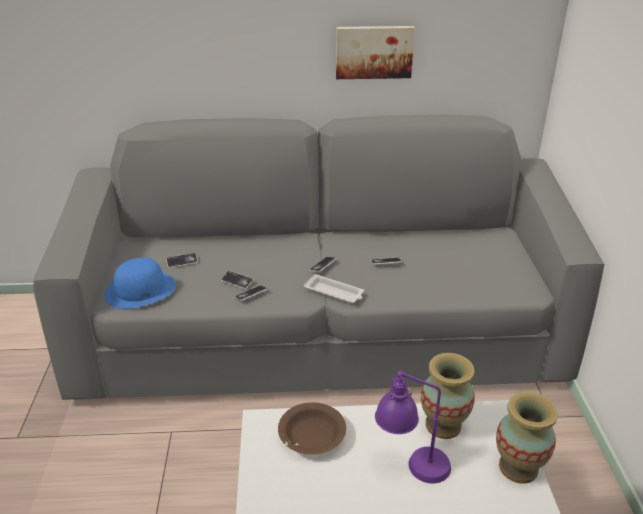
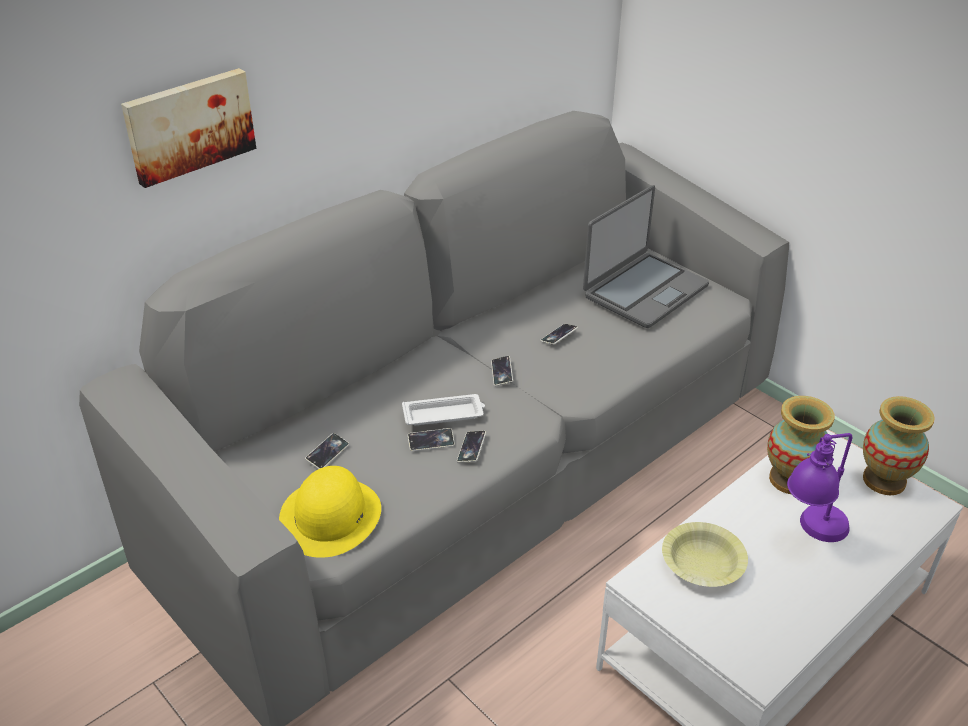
camera: 40 degrees left, 5 degrees up
blue hat [104,258,176,309] -> yellow hat [279,466,381,558]
brown bowl [278,402,346,455] -> yellow bowl [662,522,748,587]
white tray [304,274,364,304] -> white tray moved to [402,394,485,425]
picture [336,26,415,79] -> picture moved to [121,68,256,188]
none -> laptop [583,185,709,328]

